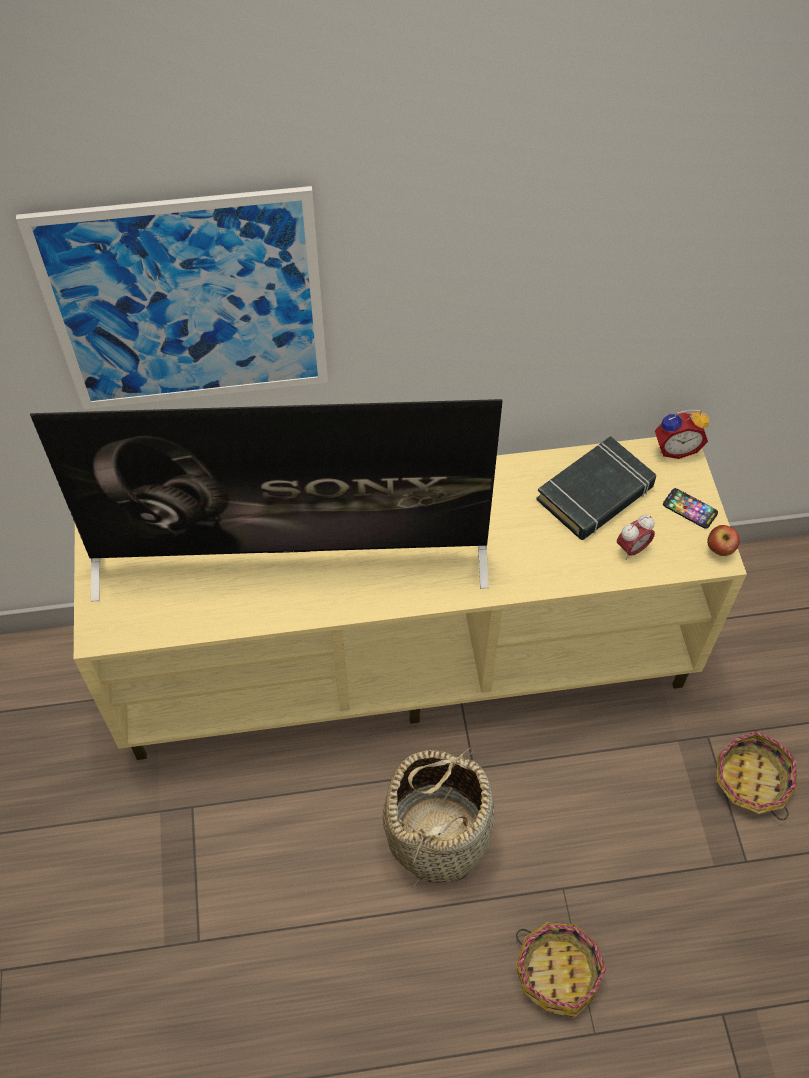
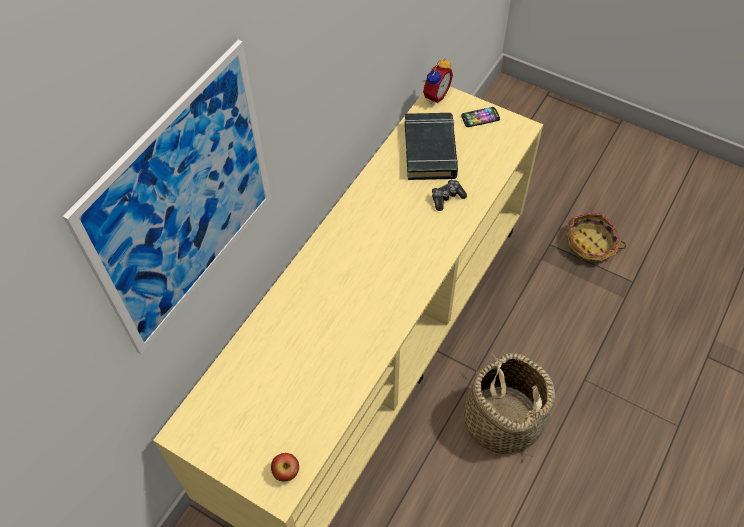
camera: 50 degrees left, 0 degrees up
television [30,399,503,601] -> none
basket [516,922,607,1018] -> none
alarm clock [617,515,655,560] -> none
apple [707,525,740,556] -> apple moved to [271,453,299,481]
none -> game controller [432,180,467,211]

